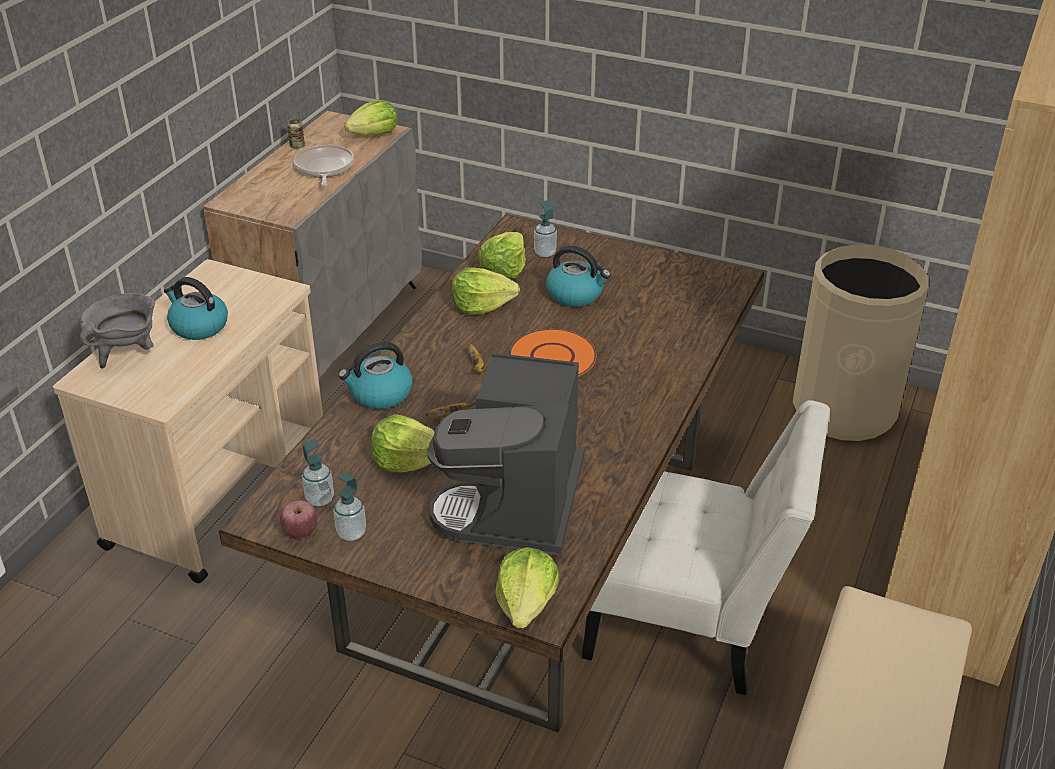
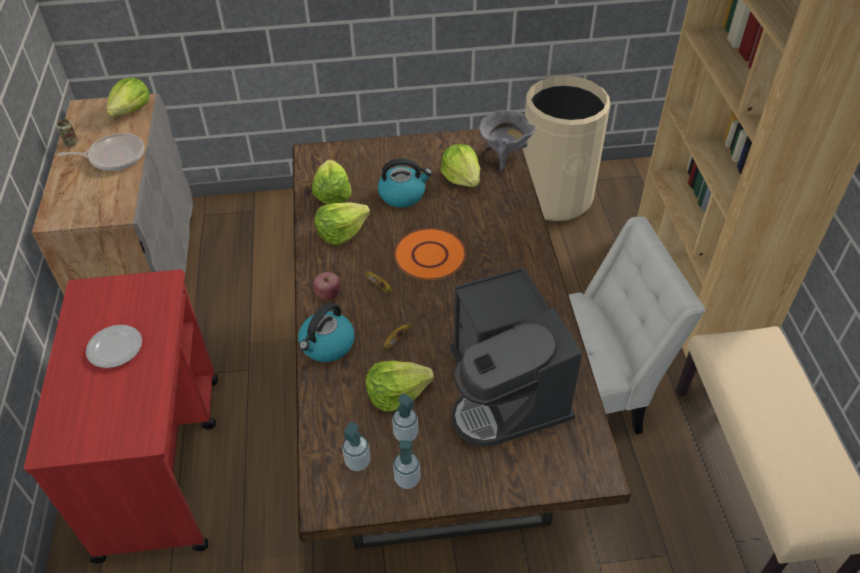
camera: 30 degrees left, 10 degrees up
beige cart [53,259,323,583] -> red cart [24,269,218,564]
grey cooking pot [80,293,155,368] -> grey cooking pot moved to [479,110,536,172]
kettle [164,277,228,340] -> plate [86,325,142,368]
apple [280,500,318,539] -> apple moved to [313,272,341,300]
frying pan [294,145,354,186] -> frying pan turned 120 degrees clockwise [58,133,144,171]
lettuce [496,547,559,628] -> lettuce moved to [440,144,480,187]
soap dispenser [534,200,557,257] -> soap dispenser moved to [392,393,418,441]

